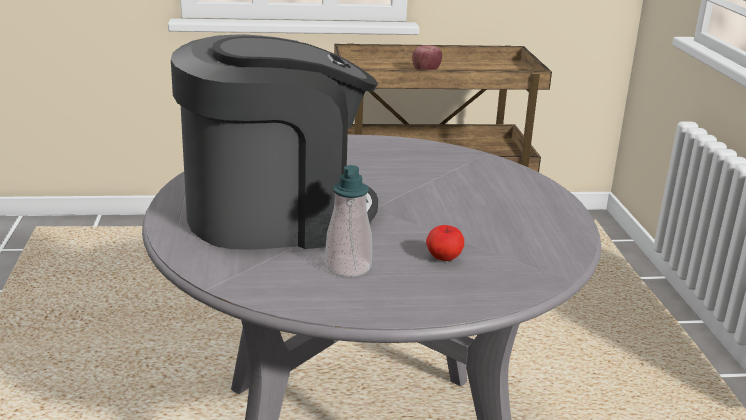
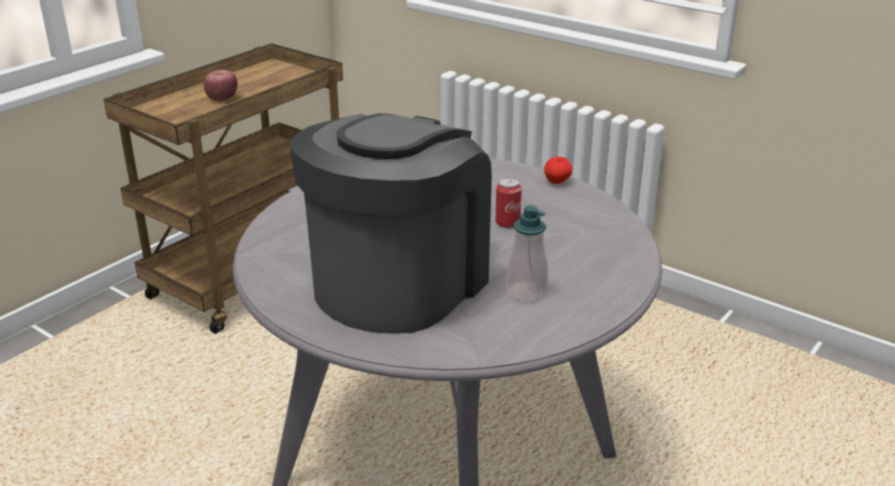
camera: 45 degrees left, 5 degrees up
apple [426,225,464,261] -> apple moved to [544,157,572,184]
none -> can [496,178,522,228]

